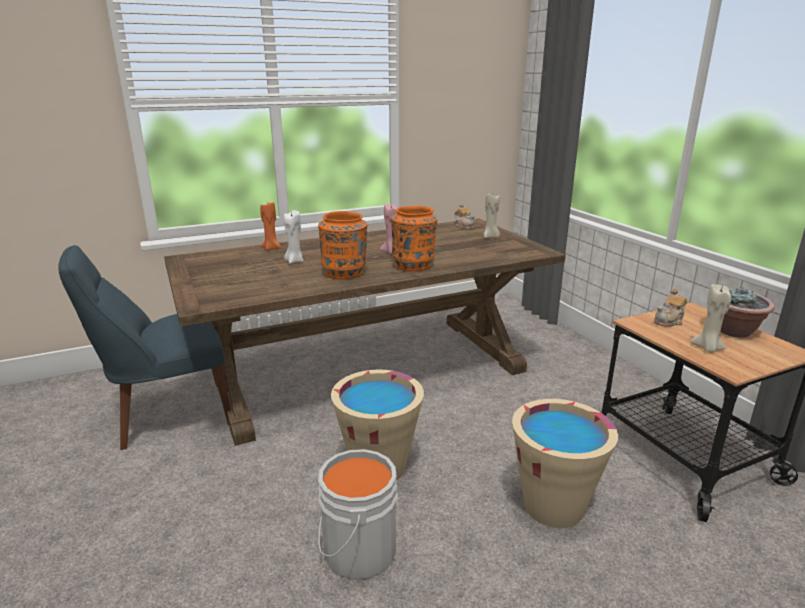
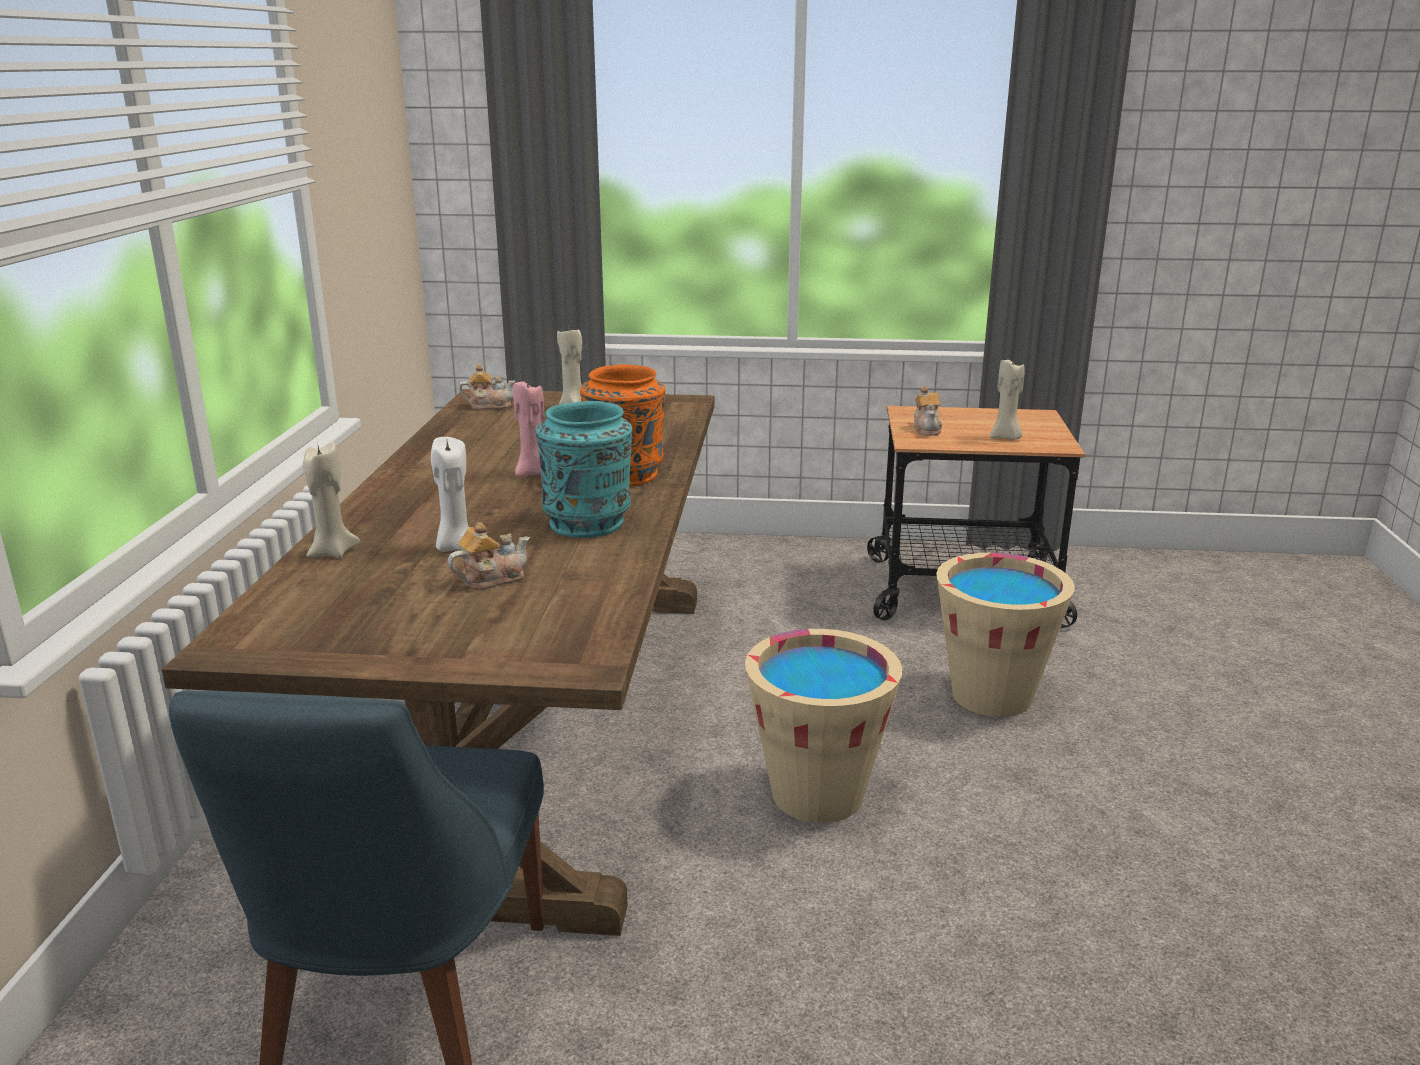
camera: 60 degrees left, 0 degrees up
orange candle [260,202,281,251] -> beige candle [303,442,360,559]
orange vase [318,211,367,280] -> turquoise vase [536,401,632,538]
grey bucket [318,449,398,580] -> none
potted plant [720,287,775,338] -> none
none -> teapot [448,522,530,590]

